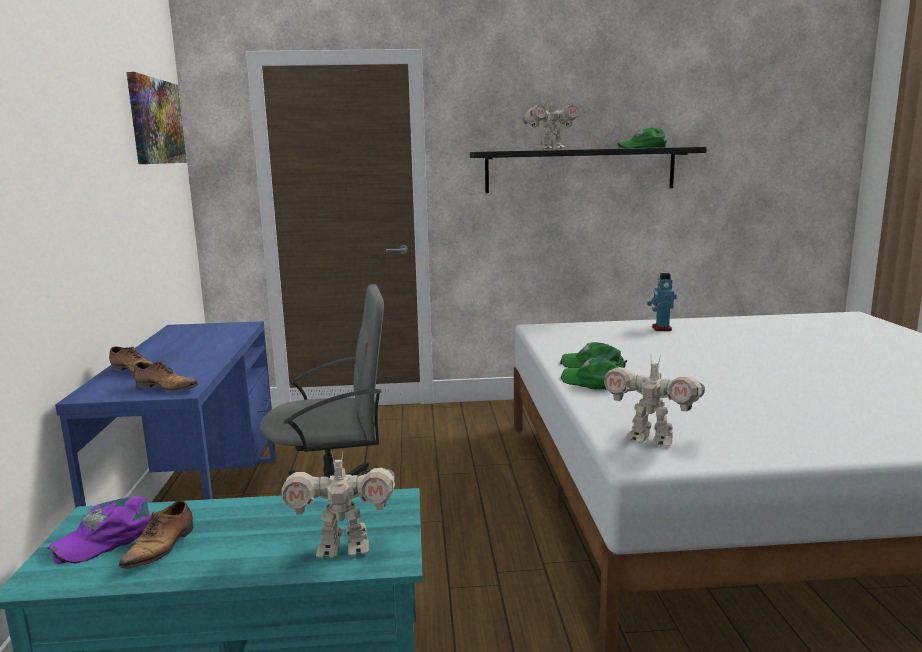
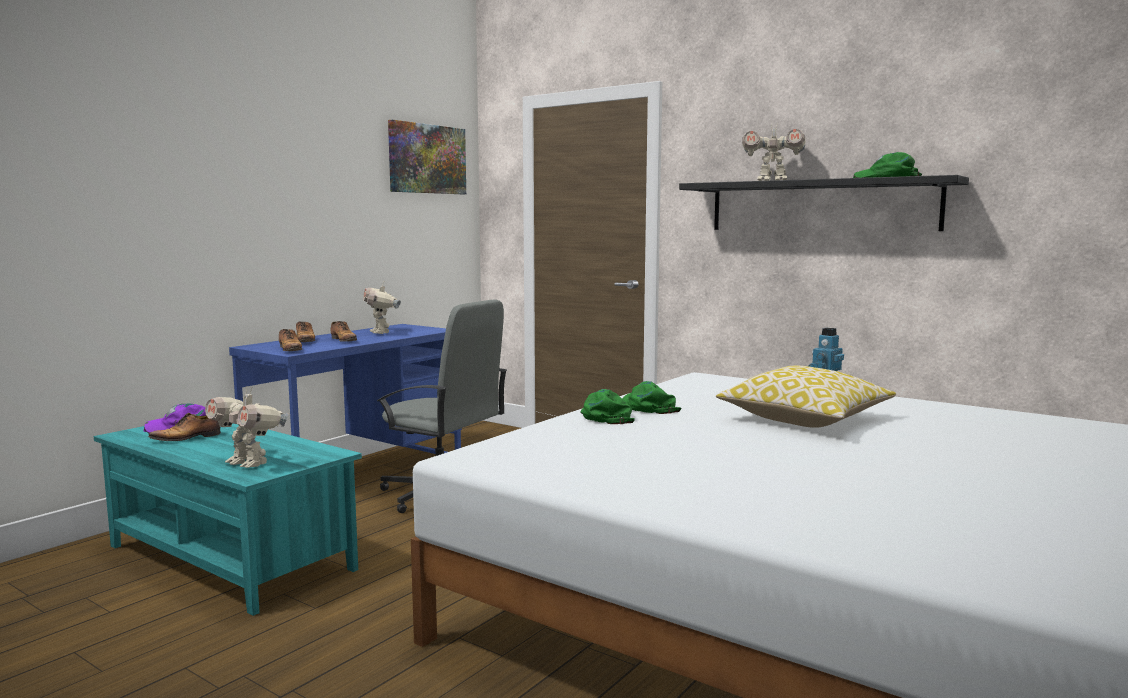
camera: 40 degrees right, 5 degrees down
toy robot [604,355,705,446] -> toy robot moved to [363,281,401,334]
none -> shoe [331,321,357,342]
none -> pillow [716,365,896,428]

